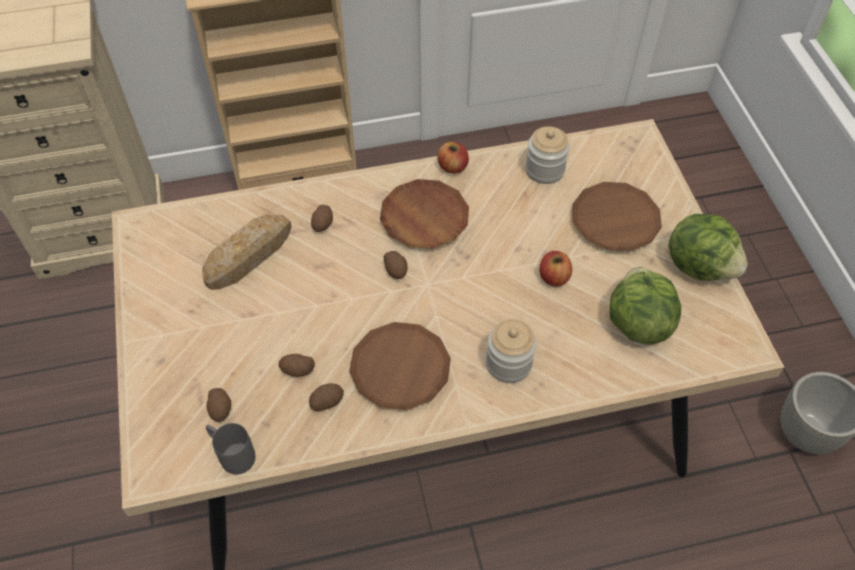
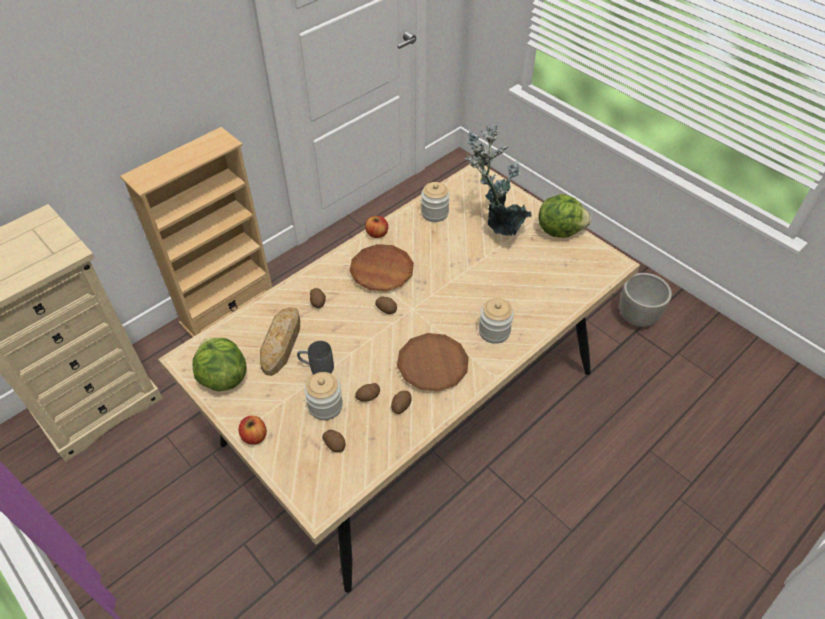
camera: 30 degrees left, 5 degrees down
grey mug [206,423,255,474] -> grey mug moved to [297,341,334,374]
apple [540,251,572,286] -> apple moved to [239,416,267,445]
brown plate [572,182,662,251] -> potted plant [465,124,532,236]
lettuce [609,267,681,344] -> lettuce moved to [193,338,247,391]
none -> jar [304,372,343,420]

